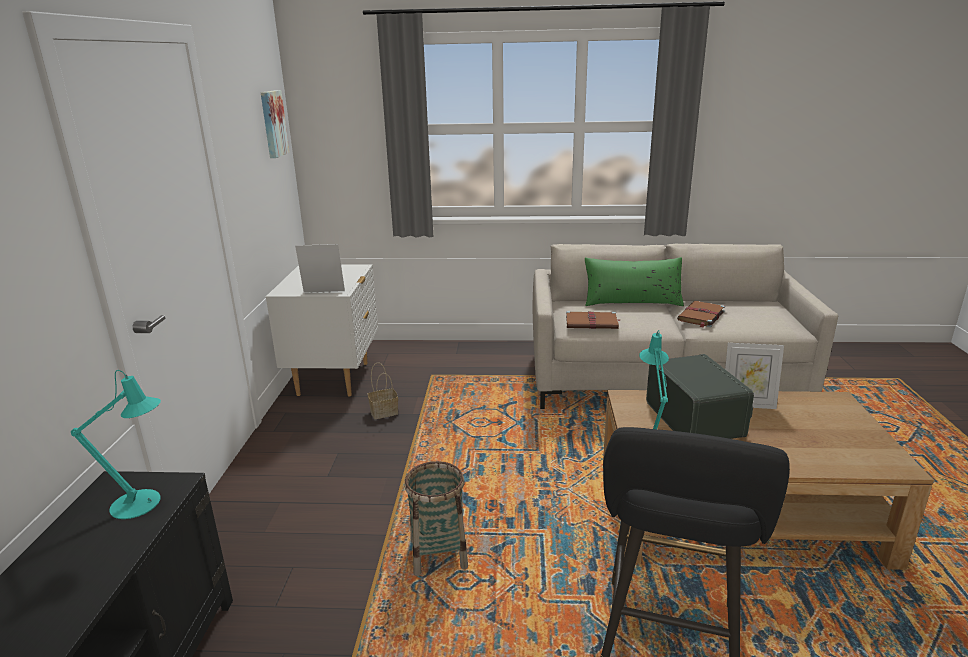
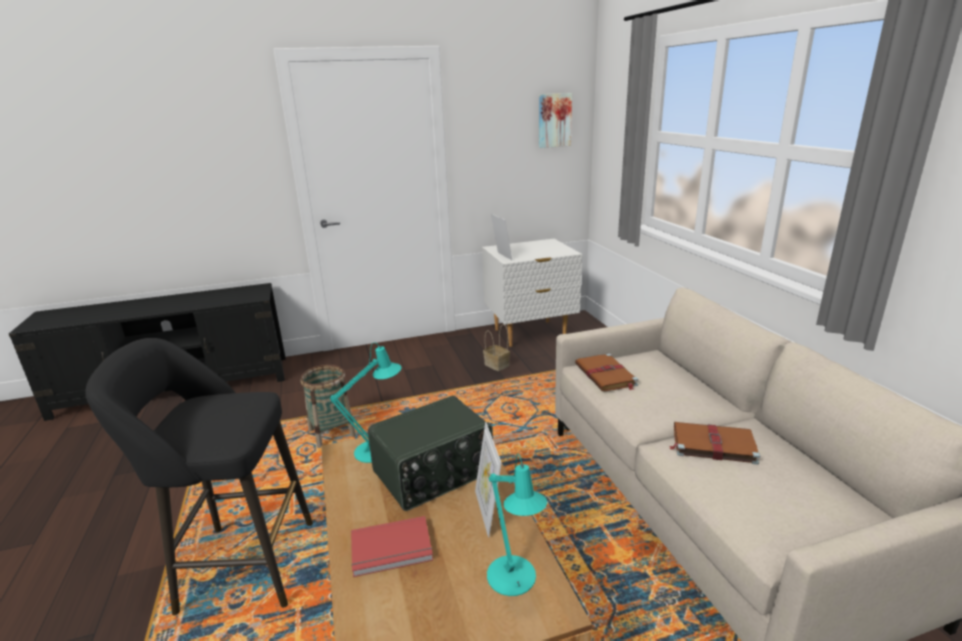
camera: 70 degrees right, 0 degrees up
turquoise table lamp [71,370,161,519] -> turquoise table lamp moved to [487,453,547,596]
green pillow [585,257,684,306] -> none
none -> red book [351,516,433,577]

